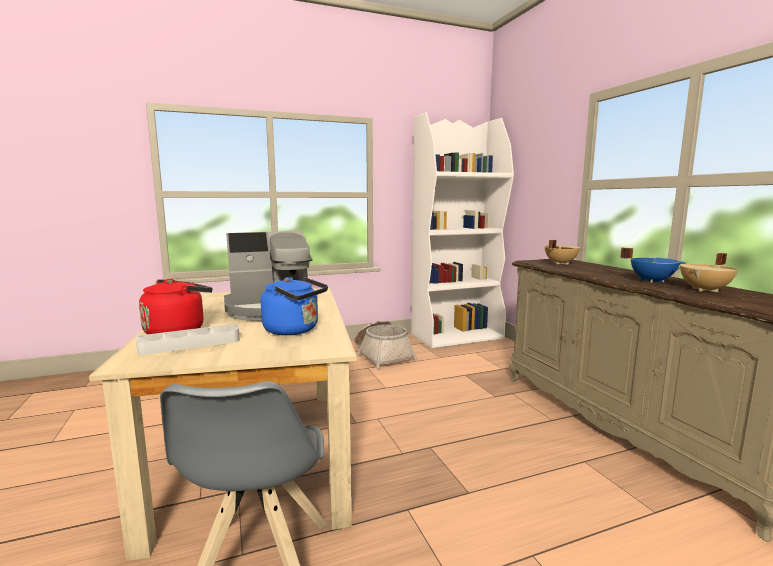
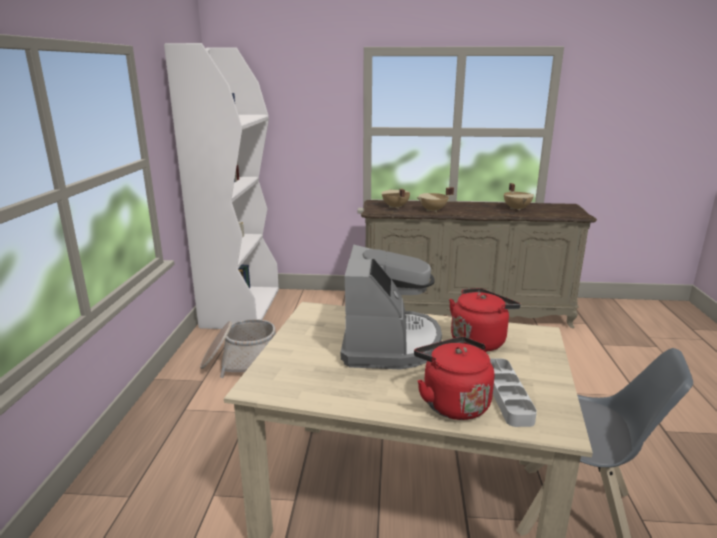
camera: 65 degrees left, 10 degrees up
blue kettle [261,277,328,335] -> red kettle [449,288,521,352]
blue cooking pot [620,248,687,283] -> none
none -> beige cooking pot [417,187,454,212]

